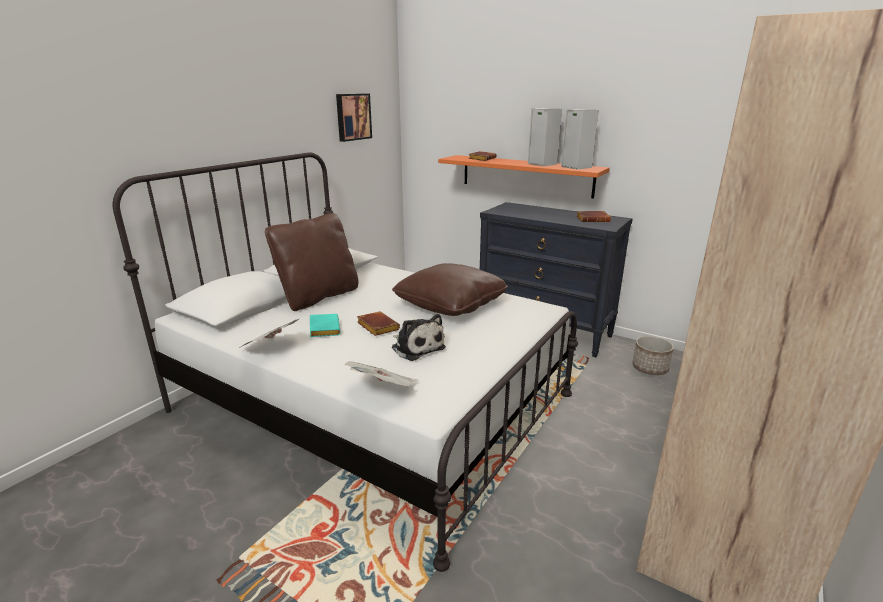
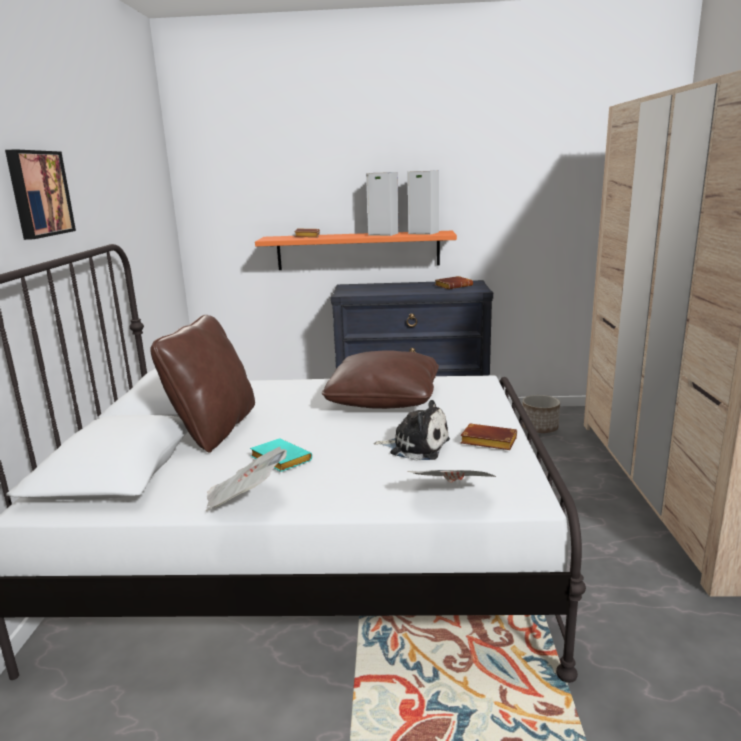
camera: 30 degrees left, 5 degrees down
picture [336,94,372,142] -> picture moved to [5,149,76,240]
brown book [357,311,400,336] -> brown book moved to [460,424,517,450]

